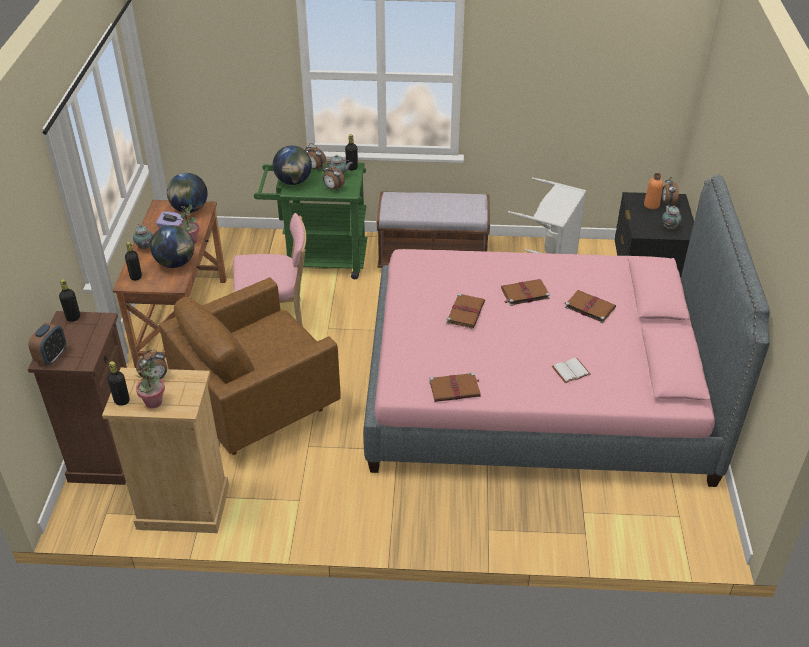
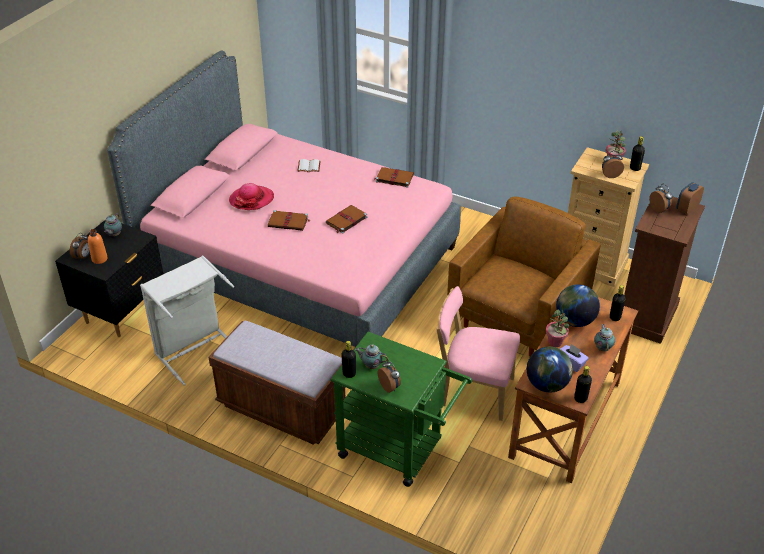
camera: 155 degrees left, 0 degrees up
black bottle [59,279,80,322] -> black bottle moved to [574,366,592,403]
brown armchair [159,278,341,455] -> brown armchair turned 45 degrees counterclockwise [447,197,601,356]
globe [273,146,312,185] -> none
alarm clock [323,163,345,191] -> alarm clock moved to [649,184,672,213]
brown book [564,290,616,323] -> hat [229,183,274,210]

